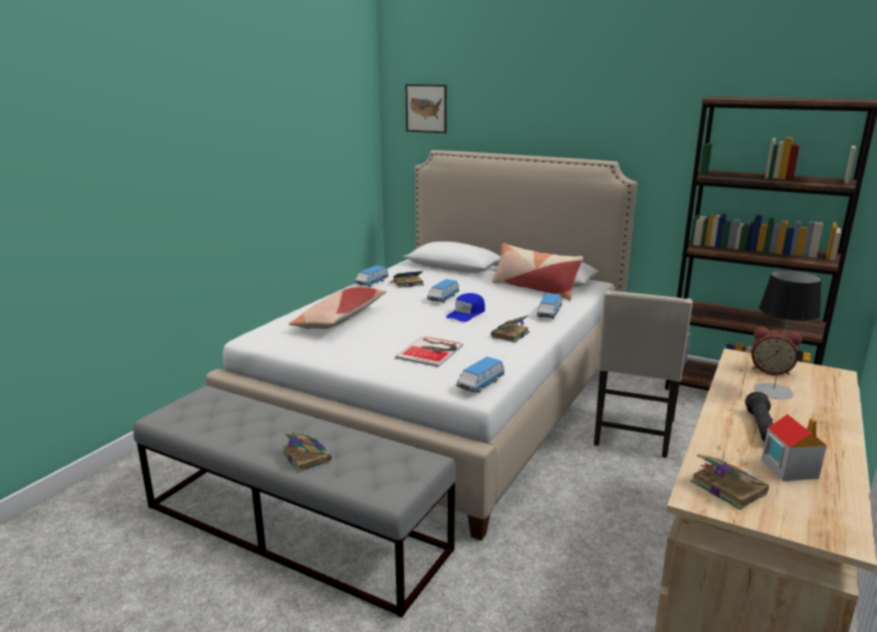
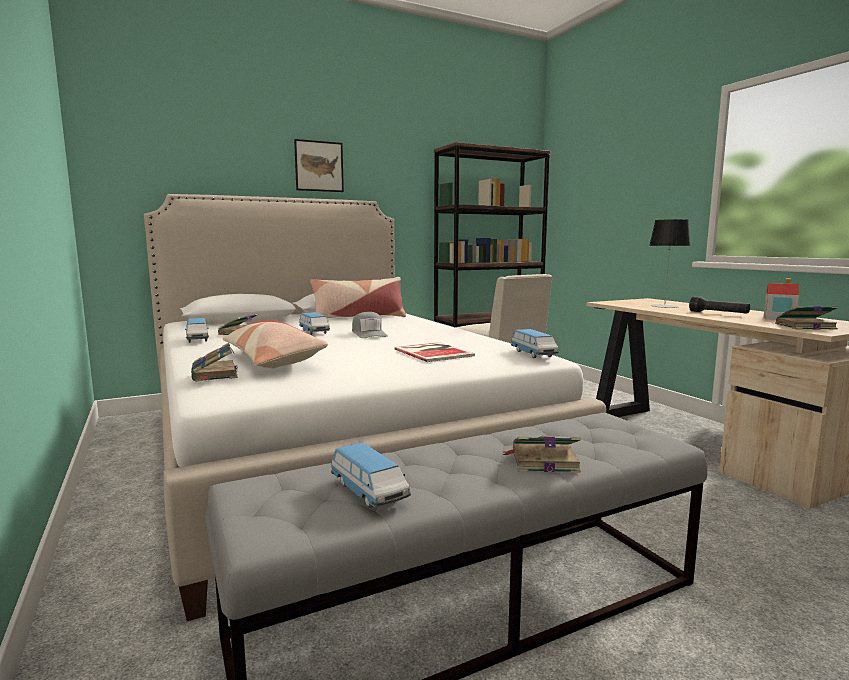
camera: 55 degrees left, 10 degrees down
picture [406,84,447,133] -> picture moved to [294,139,344,192]
blue cap [446,293,485,322] -> grey cap [352,312,388,338]
book [491,315,530,343] -> book moved to [191,343,238,382]
toy car [537,293,562,319] -> toy car moved to [331,442,411,508]
alarm clock [752,327,802,375] -> none

